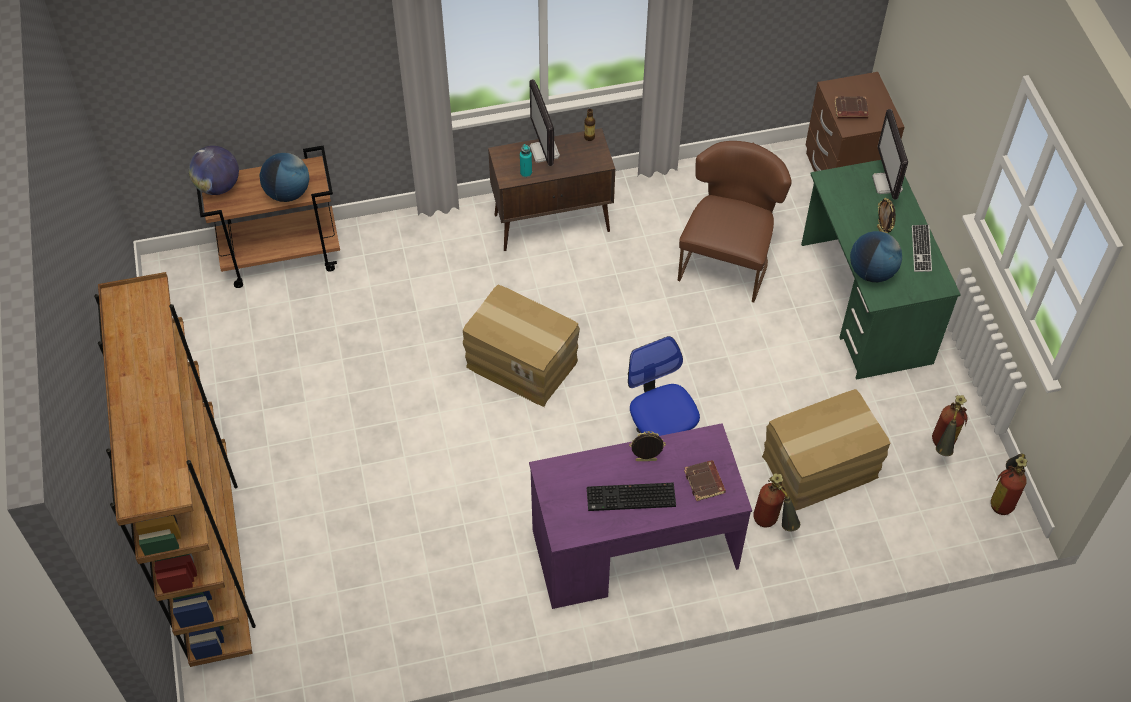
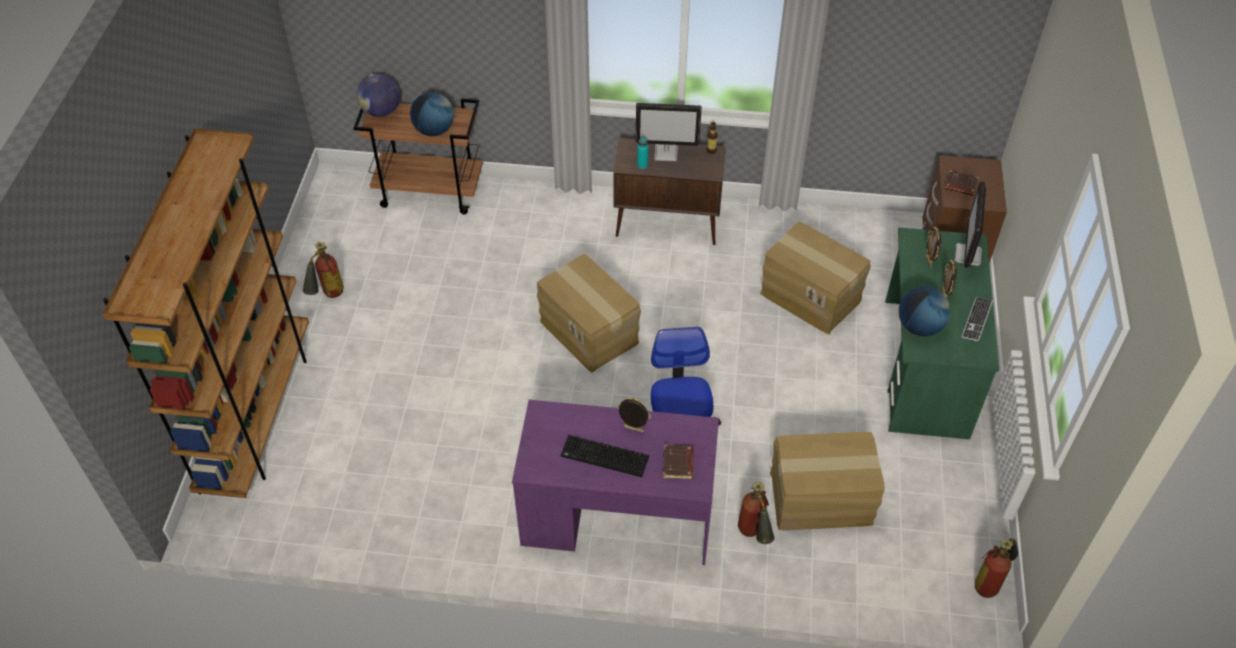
camera: 20 degrees right, 5 degrees down
monitor [529,79,560,166] -> monitor turned 90 degrees counterclockwise [636,103,702,162]
brown chair [678,141,792,303] -> cardboard box [760,221,871,335]
fire extinguisher [932,395,967,456] -> fire extinguisher moved to [303,242,344,298]
none -> picture frame [926,226,941,268]

